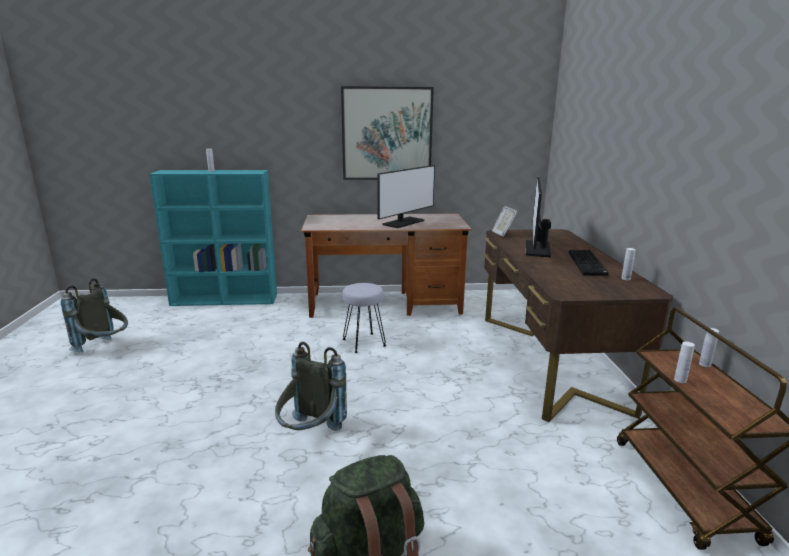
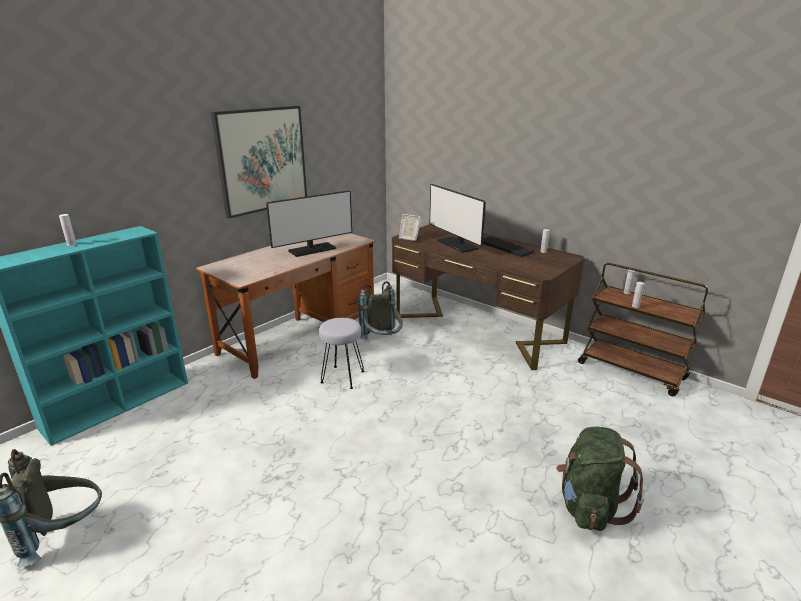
camera: 45 degrees left, 5 degrees up
grey backpack [275,342,347,431] -> grey backpack moved to [358,281,403,340]
monitor [377,165,435,228] -> monitor turned 60 degrees clockwise [266,190,352,257]

